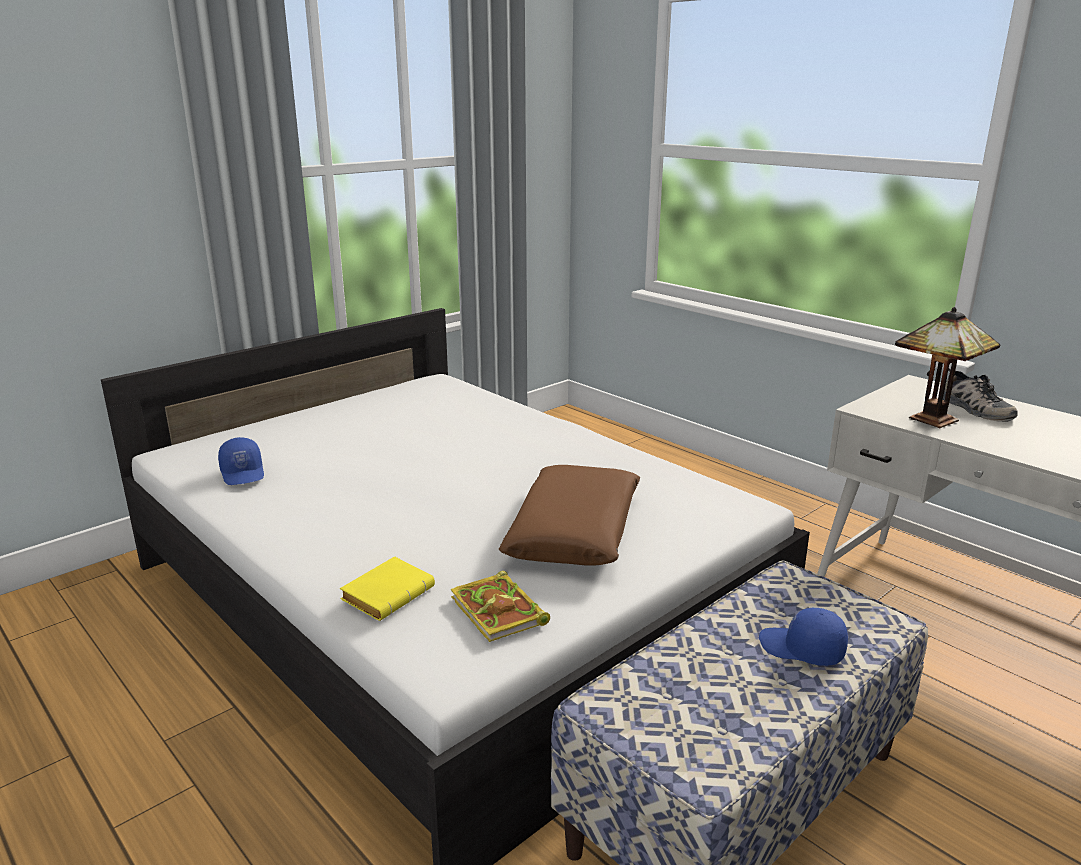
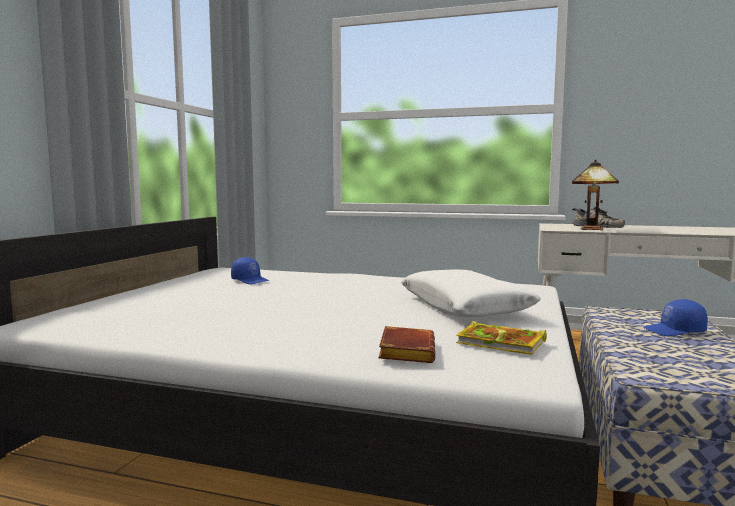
camera: 30 degrees left, 15 degrees down
blue cap [218,437,264,485] -> blue cap moved to [231,257,269,284]
yellow book [340,556,435,621] -> brown book [378,326,436,363]
brown pillow [499,465,640,566] -> white pillow [401,269,541,317]

